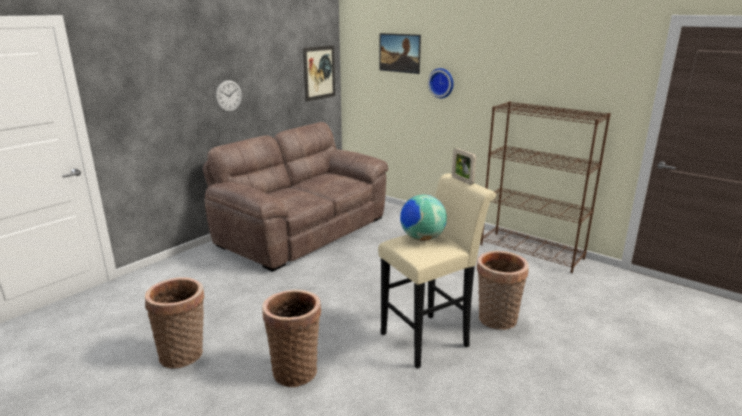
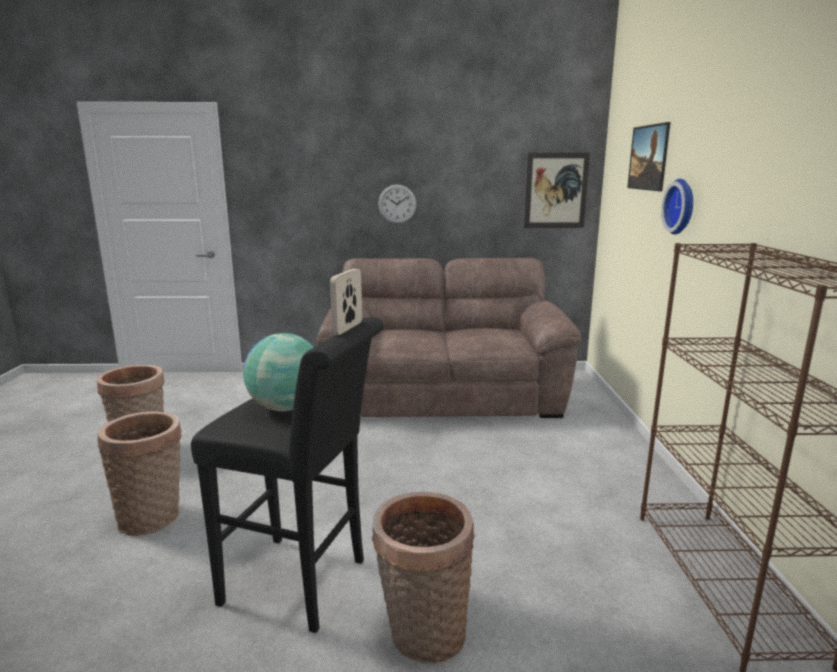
camera: 50 degrees right, 5 degrees down
beige stool [378,173,496,369] -> black stool [191,317,384,633]

